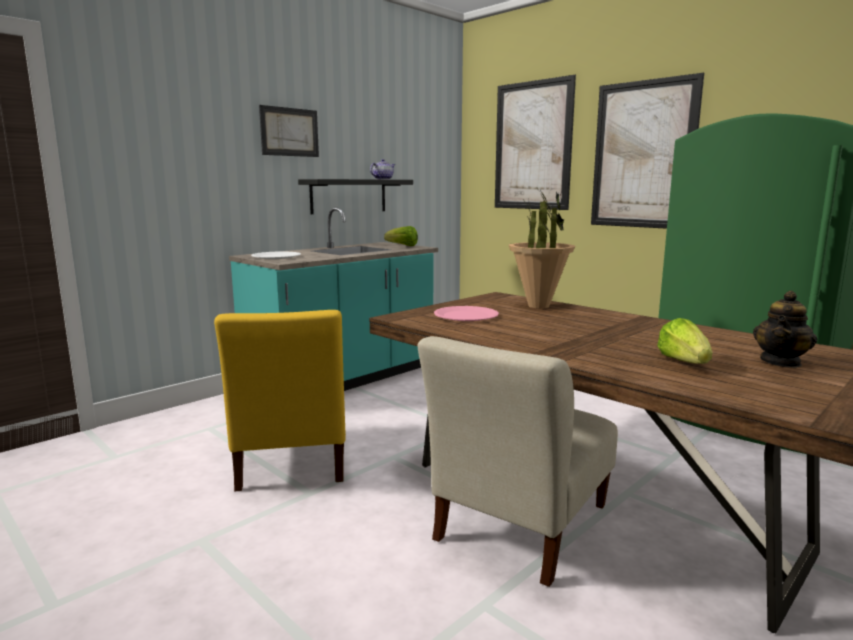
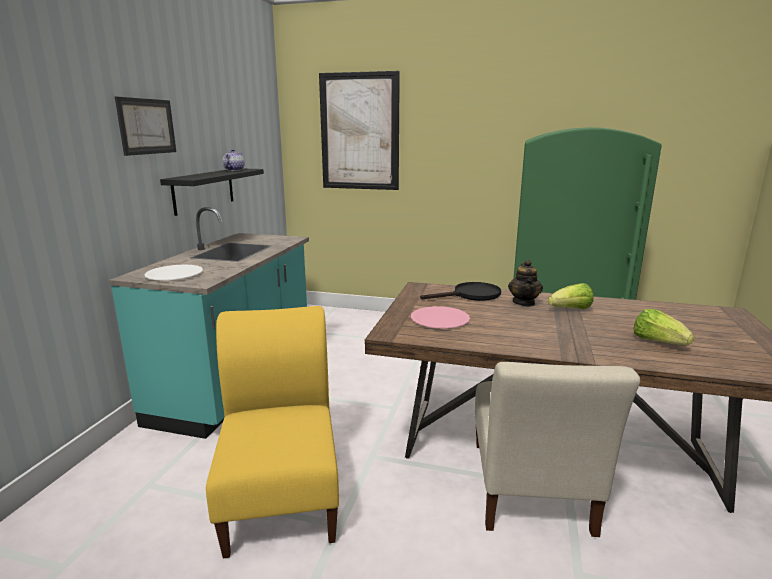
camera: 30 degrees left, 5 degrees up
yellow chair [214,310,346,491] -> yellow chair turned 150 degrees counterclockwise [206,306,339,559]
lettuce [384,226,418,246] -> lettuce moved to [548,283,594,309]
potted plant [509,188,575,309] -> black frying pan [420,282,501,301]
picture [591,73,704,229] -> none
teapot [753,291,817,368] -> teapot moved to [508,260,543,306]

